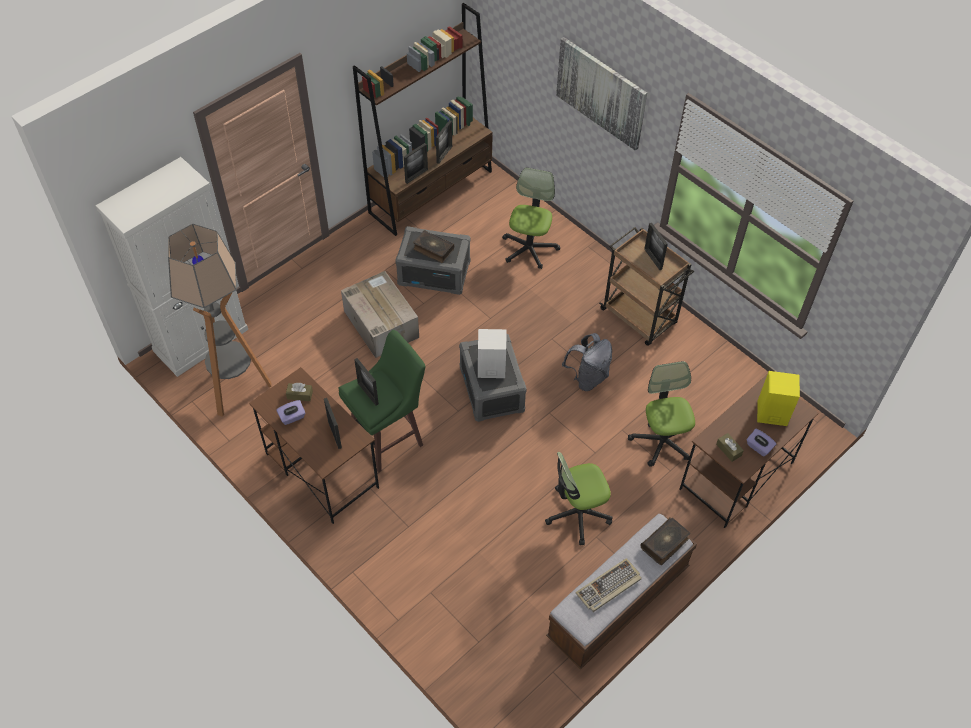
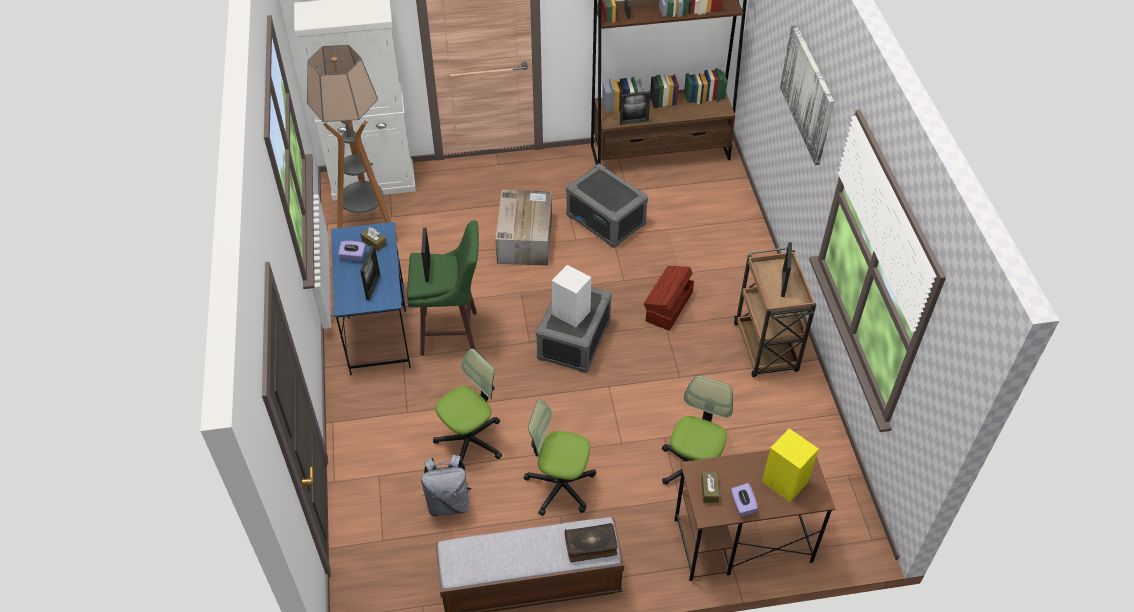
camera: 35 degrees right, 5 degrees down
brown desk [249,367,379,524] -> blue desk [331,222,411,376]
book [413,230,454,263] -> none
picture frame [436,120,452,164] -> none
office chair [502,167,560,269] -> office chair moved to [433,348,502,467]
grey backpack [562,333,612,391] -> grey backpack moved to [421,454,472,516]
keyboard [575,558,642,612] -> none
none -> brown storage box [644,266,694,331]

